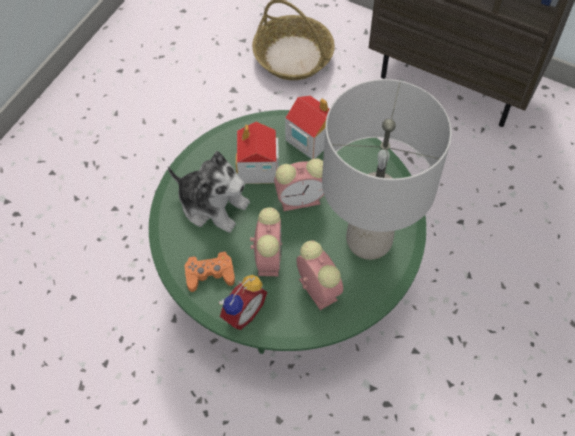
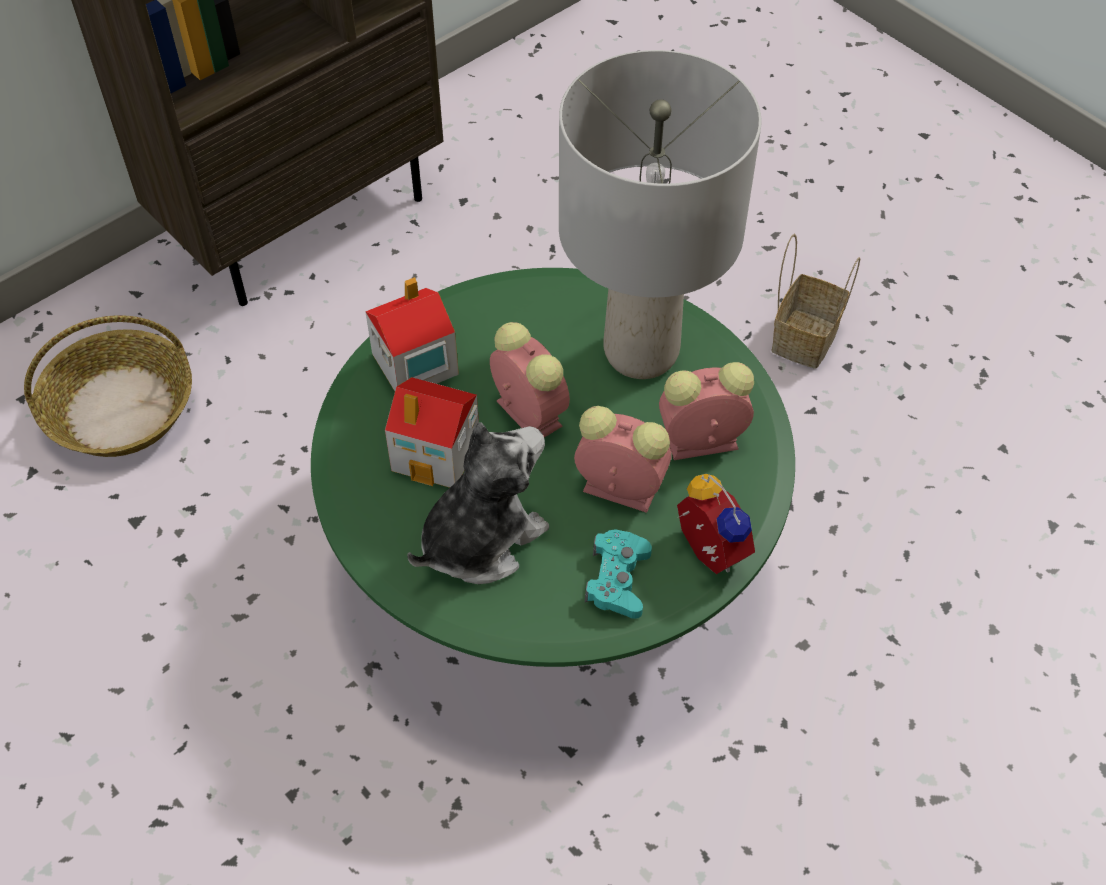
camera: 70 degrees left, 5 degrees down
orange game controller [185,251,235,292] -> turquoise game controller [585,530,652,619]
alarm clock [274,158,324,211] -> alarm clock turned 45 degrees counterclockwise [490,322,570,438]
none -> basket [771,234,860,369]

